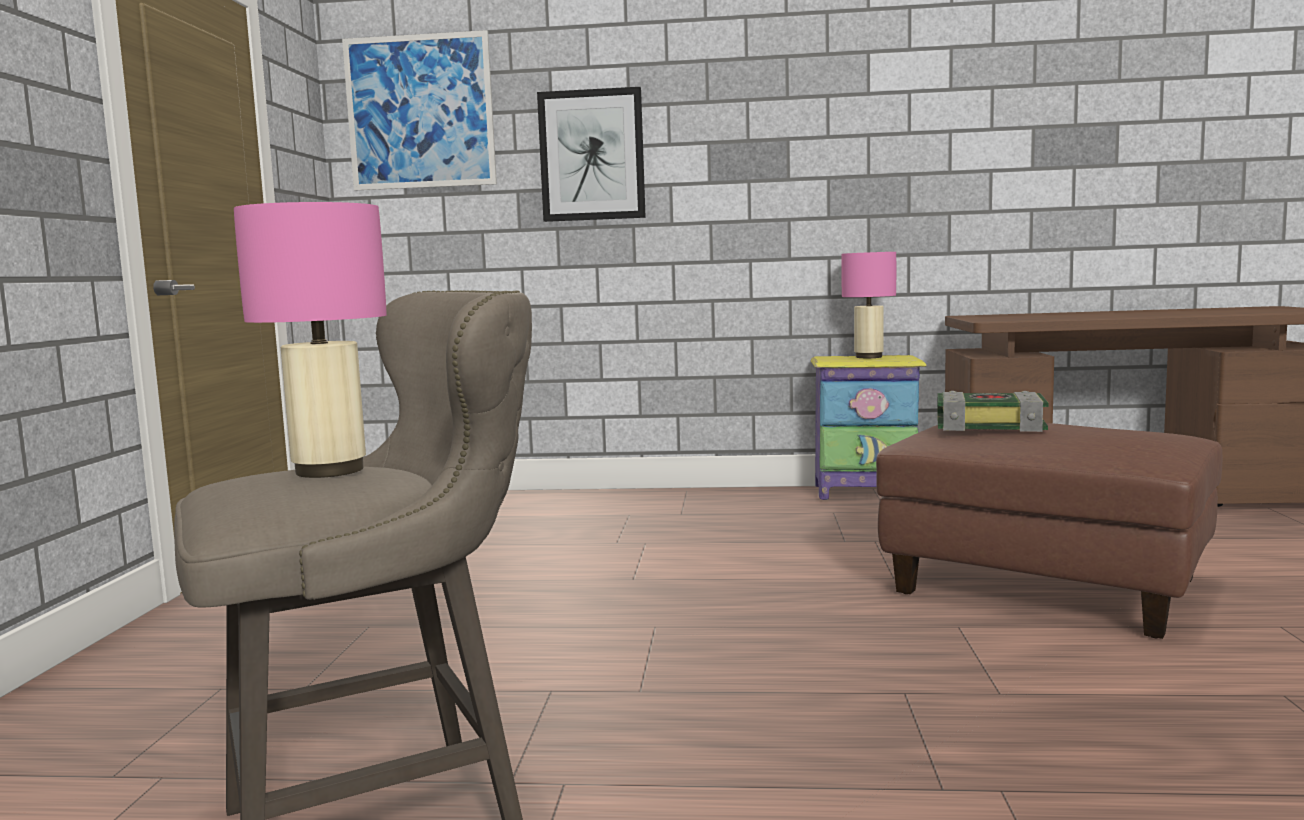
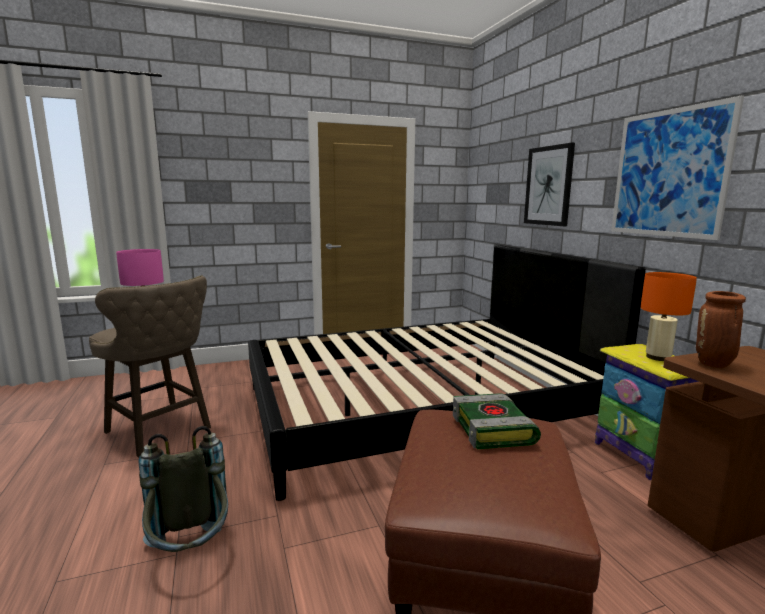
camera: 65 degrees right, 5 degrees up
picture [342,30,497,191] -> picture moved to [611,95,744,240]
pink table lamp [841,252,896,358] -> orange table lamp [641,272,697,361]
none -> grey backpack [138,426,228,552]
none -> black bed [248,244,646,501]
none -> brown vase [696,291,746,368]

